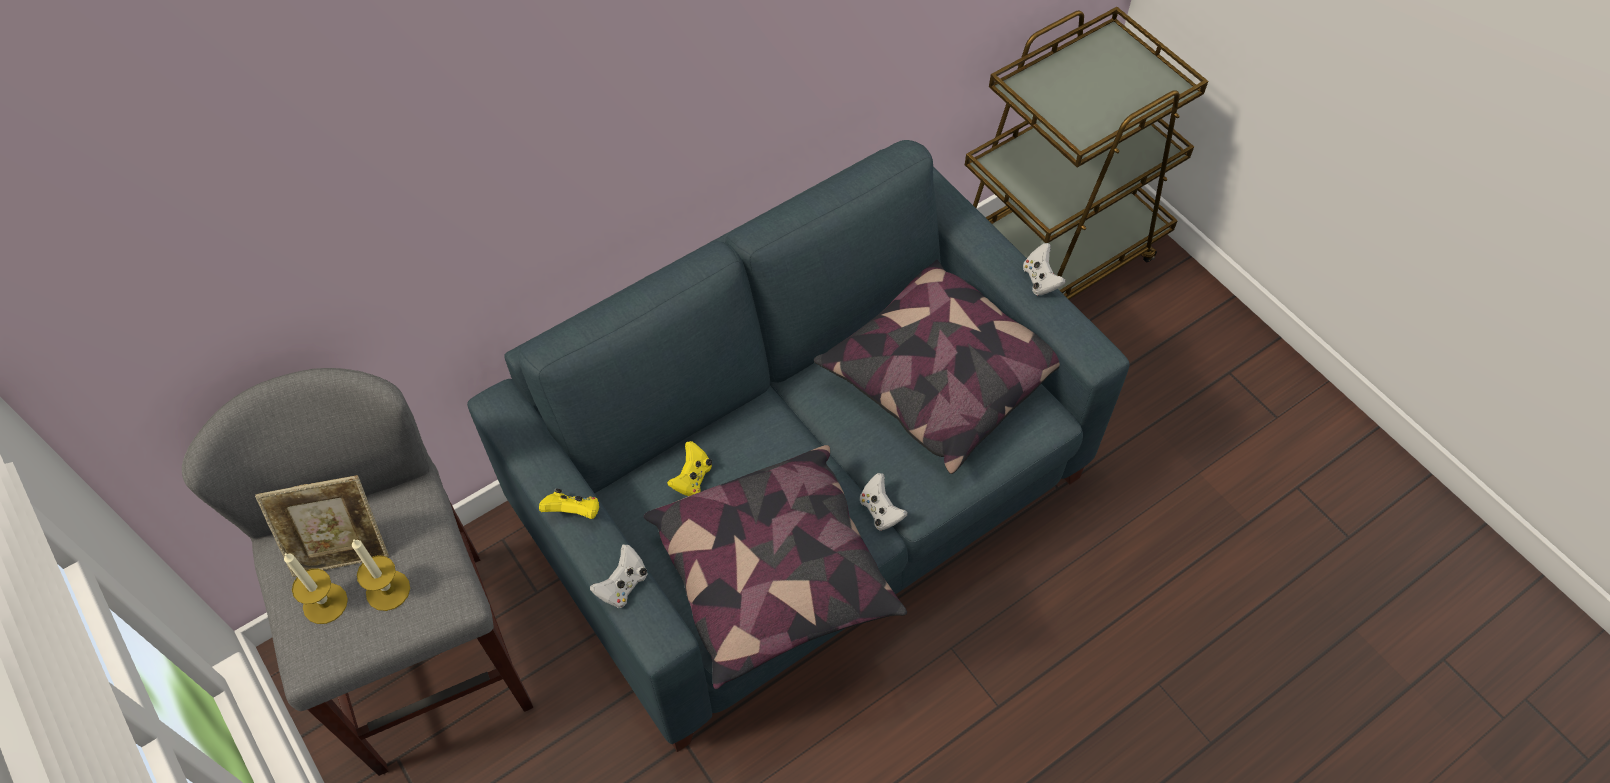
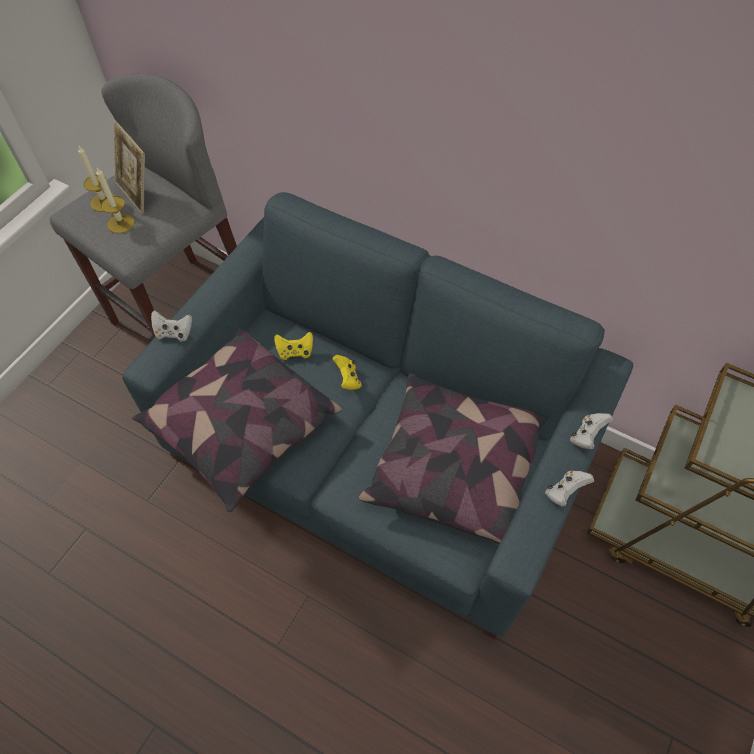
camera: 65 degrees right, 0 degrees up
yellow game controller [539,489,599,519] -> yellow game controller moved to [333,355,362,390]
white game controller [860,473,908,531] -> white game controller moved to [570,413,613,449]

